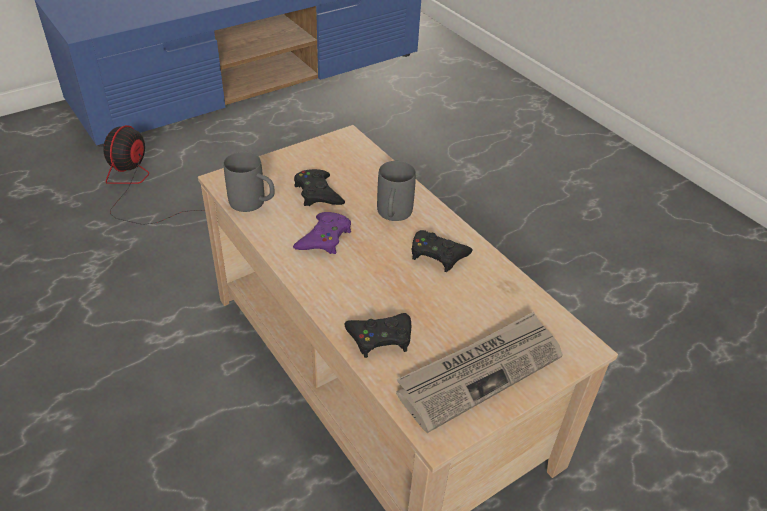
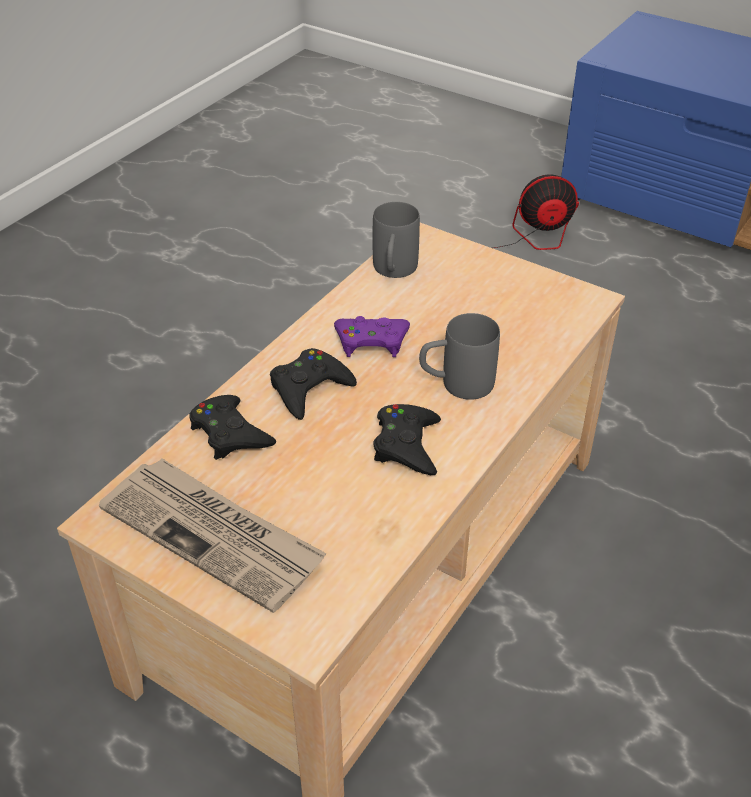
camera: 70 degrees right, 0 degrees up
black game controller [294,169,345,206] -> black game controller moved to [270,348,357,420]

